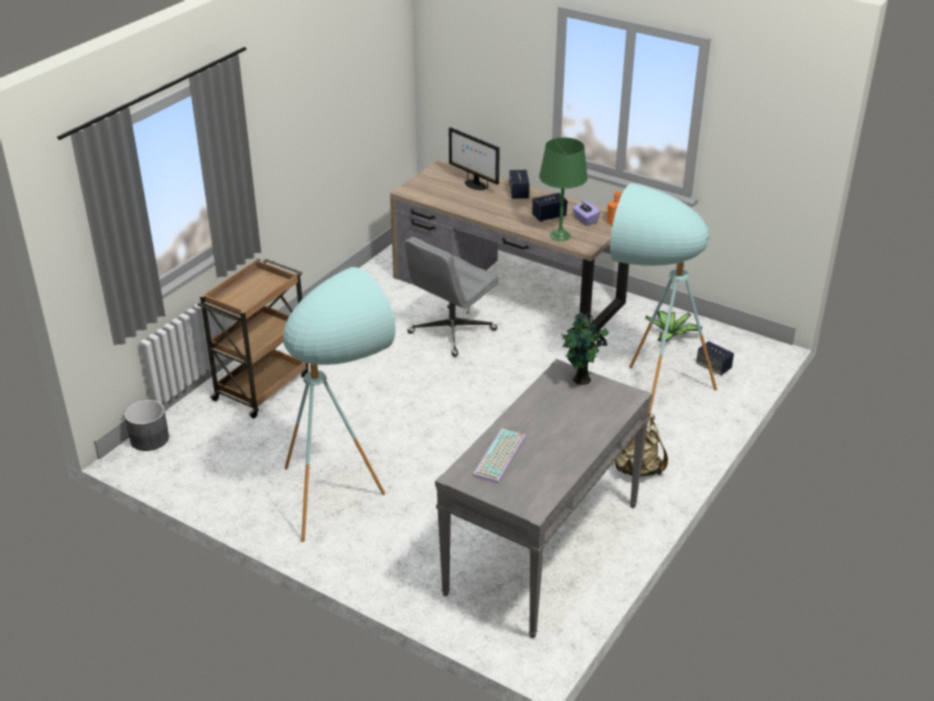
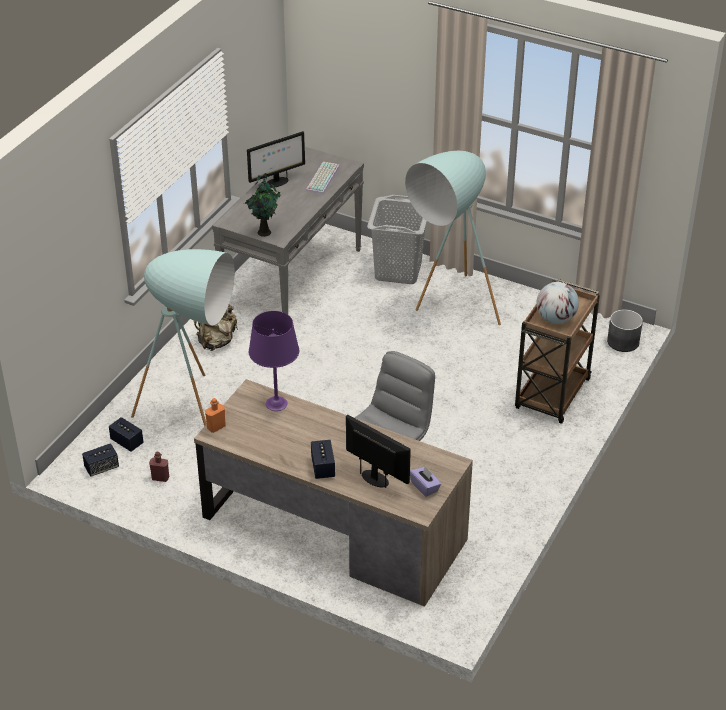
camera: 175 degrees right, 5 degrees up
speaker [532,193,567,222] -> speaker moved to [82,443,119,477]
green table lamp [539,137,588,241] -> purple table lamp [249,311,299,411]
purple tissue box [572,201,600,226] -> purple tissue box moved to [410,466,441,497]
potted plant [645,311,702,343] -> red bottle [149,452,169,482]
none -> monitor [247,131,305,188]
none -> grey laundry basket [367,195,427,284]
none -> globe [536,282,579,324]

